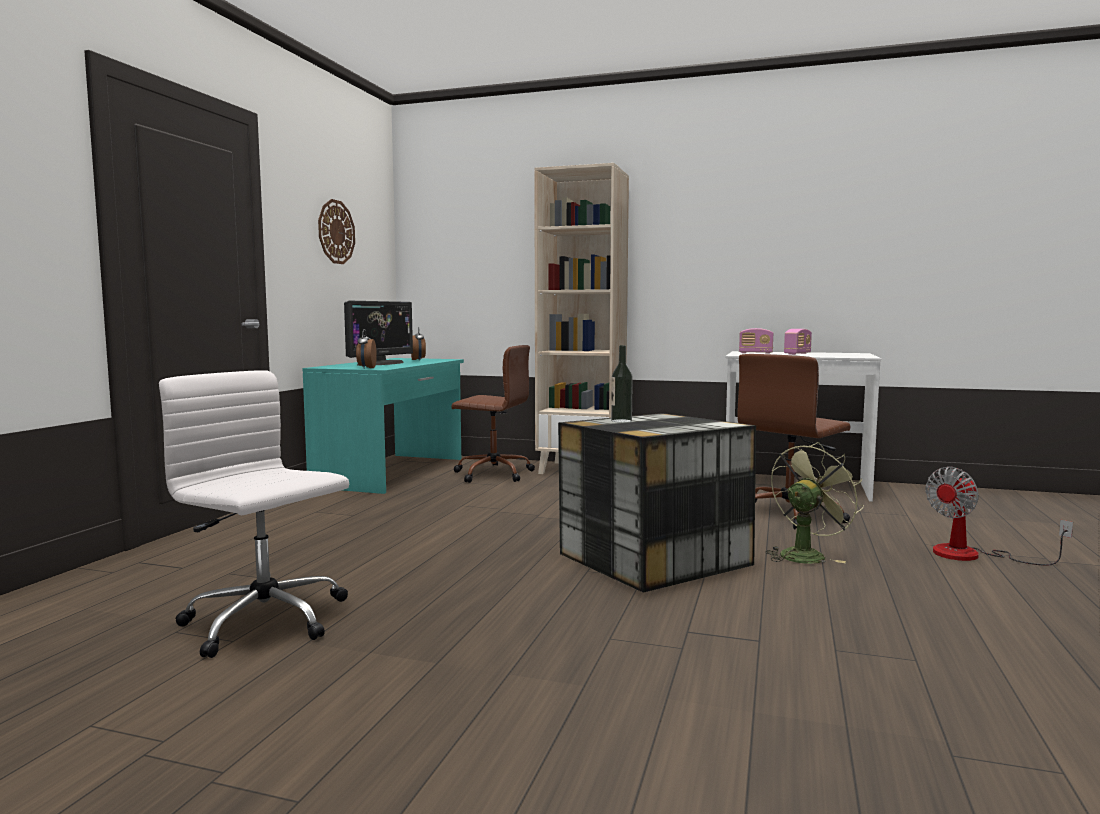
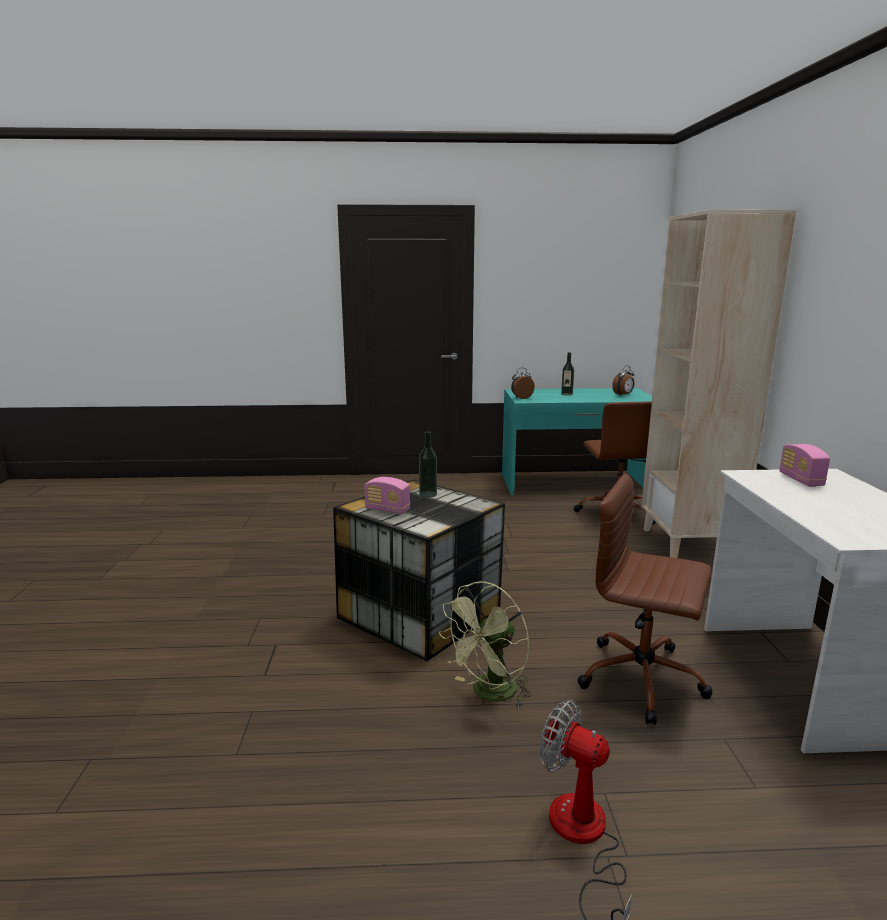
camera: 70 degrees right, 10 degrees up
white office chair [159,370,349,658] -> none
wall clock [318,199,355,264] -> none
monitor [344,301,413,366] -> bottle [561,352,574,396]
green fan [765,442,864,564] -> green fan turned 105 degrees clockwise [439,581,532,708]
radio [784,329,812,355] -> radio moved to [365,477,410,514]

